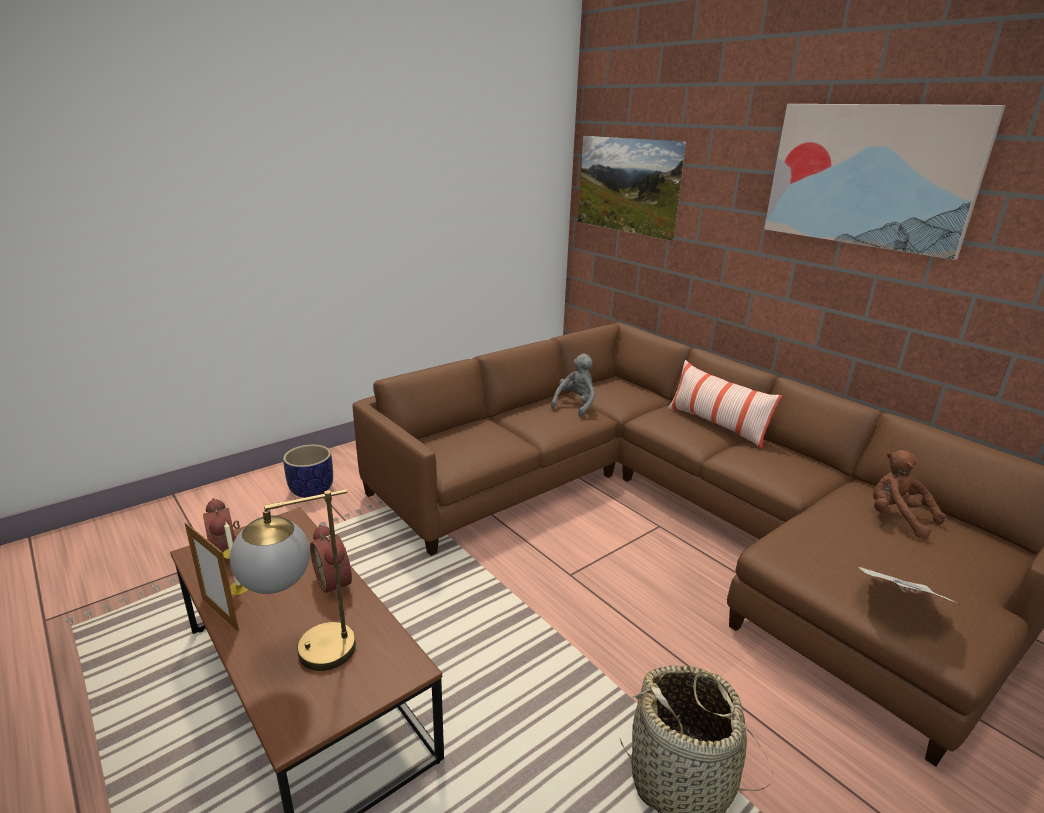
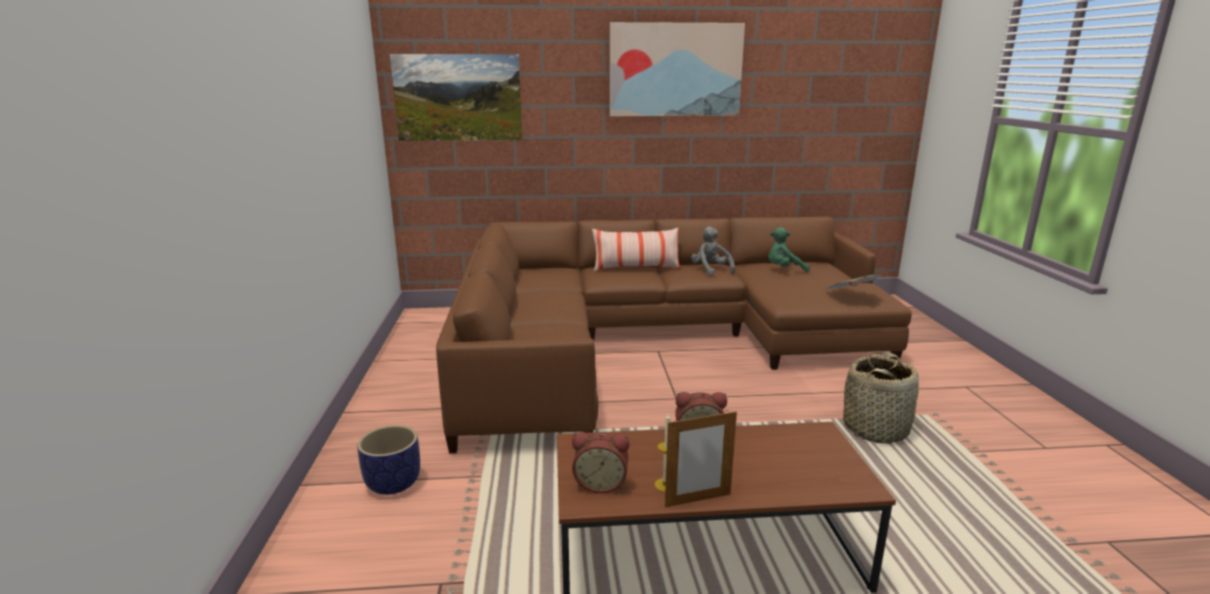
camera: 55 degrees left, 5 degrees down
table lamp [230,489,356,671] -> none
grey plush toy [551,354,595,417] -> grey plush toy moved to [691,226,735,276]
brown plush toy [873,450,946,539] -> green plush toy [768,227,810,272]

